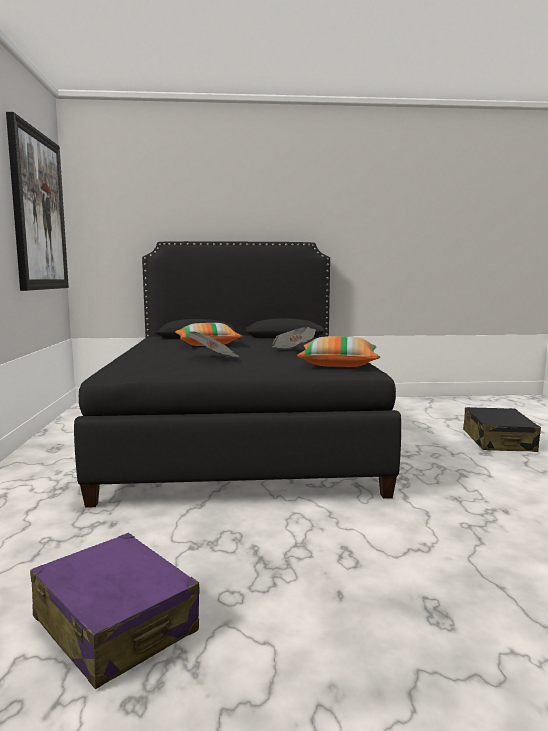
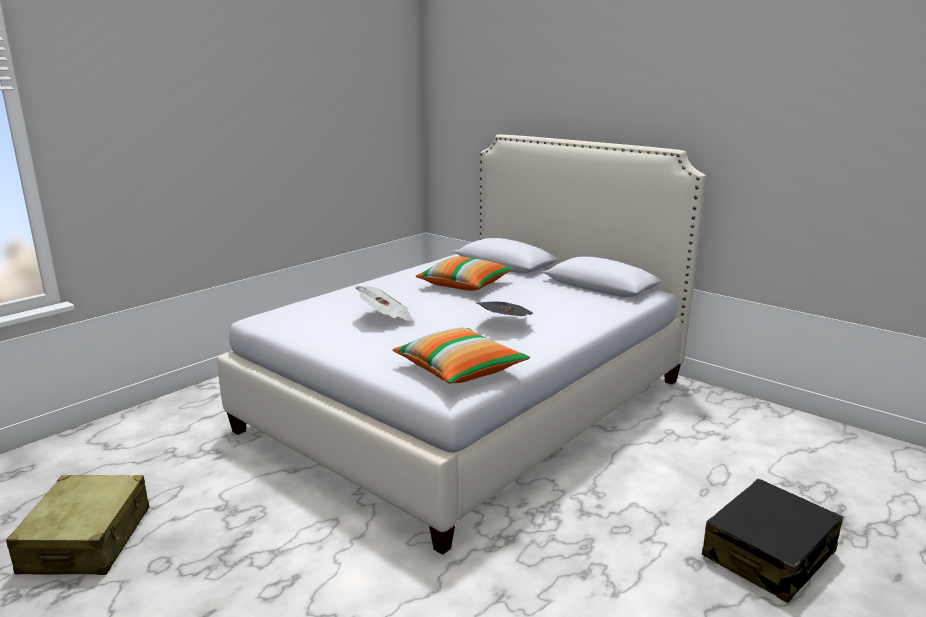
camera: 45 degrees right, 10 degrees up
picture [6,112,69,291] -> none
purple suitcase [30,533,199,689] -> beige suitcase [6,475,149,575]
black bed [74,241,401,508] -> white bed [217,134,706,555]

